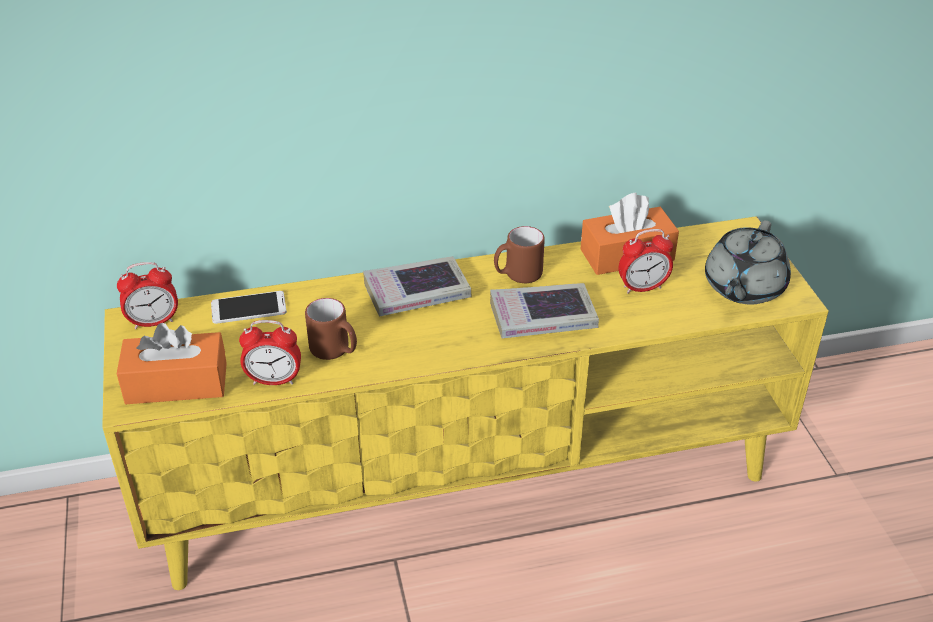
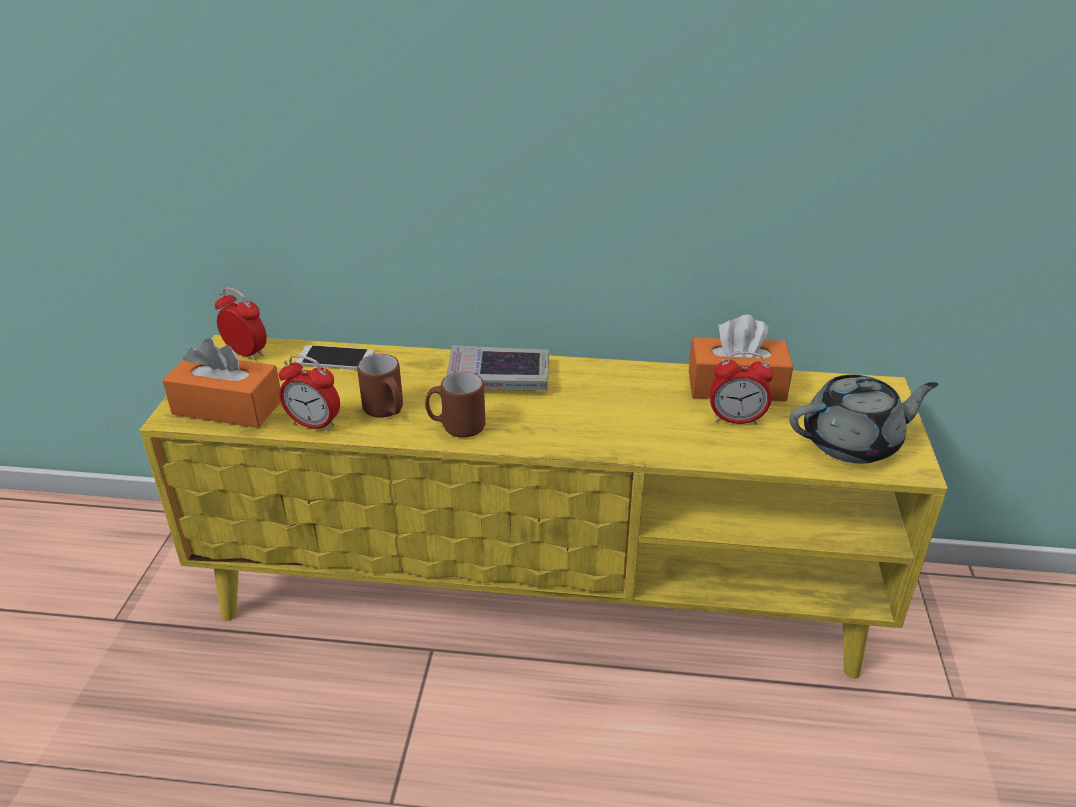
camera: 20 degrees right, 5 degrees down
alarm clock [117,262,178,329] -> alarm clock turned 150 degrees counterclockwise [215,288,267,360]
book [490,283,599,338] -> none
brown mug [494,226,545,283] -> brown mug moved to [425,372,485,438]
grey teapot [705,220,791,305] -> grey teapot turned 150 degrees counterclockwise [789,375,939,464]

